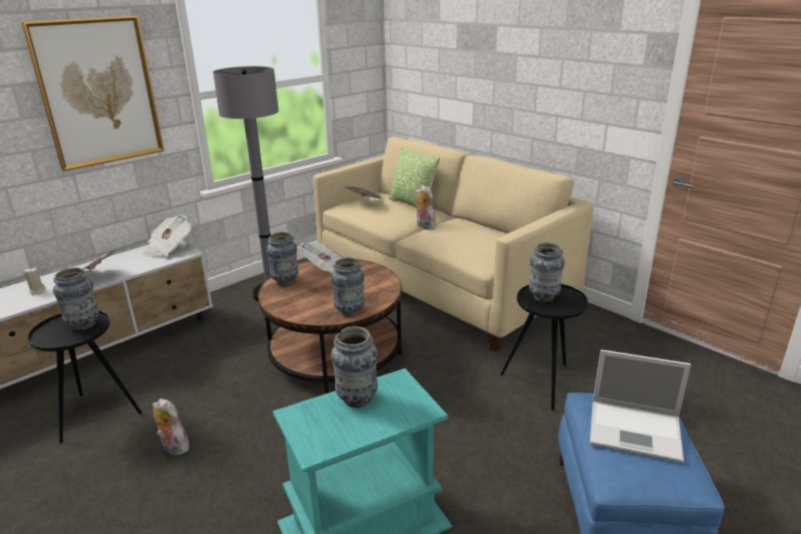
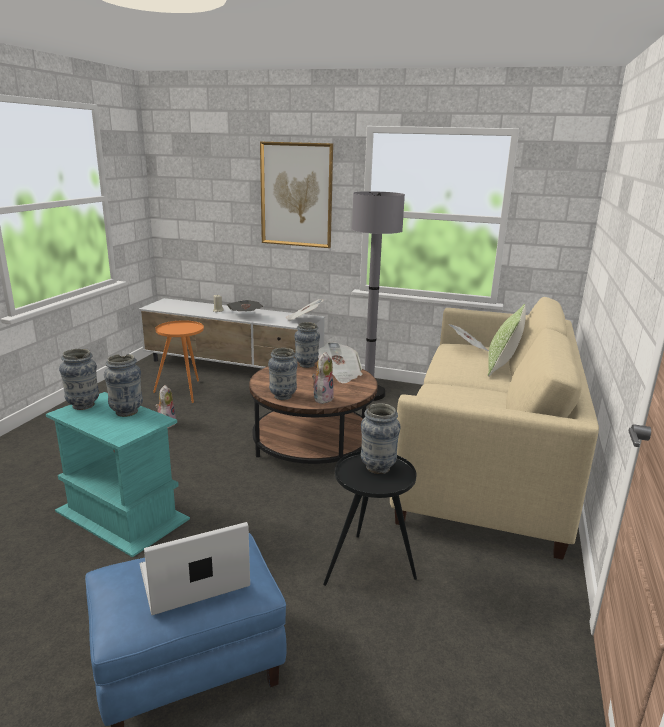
camera: 60 degrees right, 5 degrees down
black side table [28,311,142,444] -> orange side table [153,320,204,403]
vase [53,267,99,330] -> vase moved to [59,349,99,410]
plush toy [415,185,436,230] -> plush toy moved to [312,352,334,404]
laptop [590,350,691,463] -> laptop turned 75 degrees clockwise [140,522,250,615]

